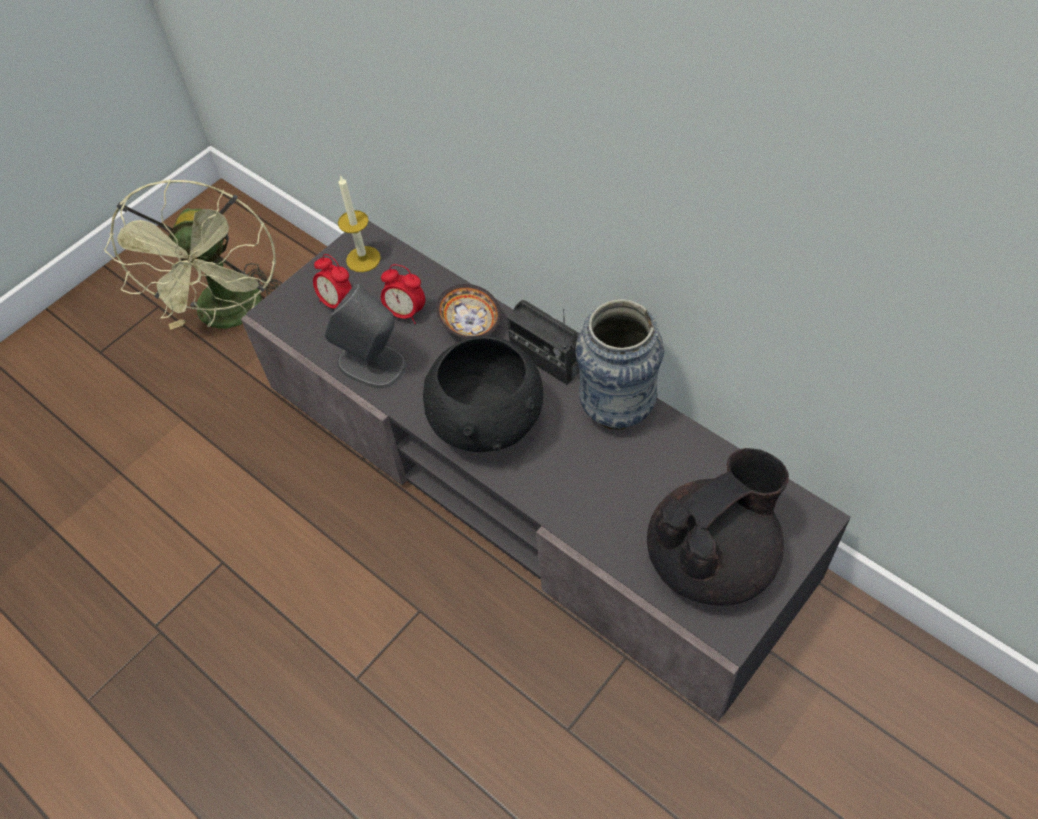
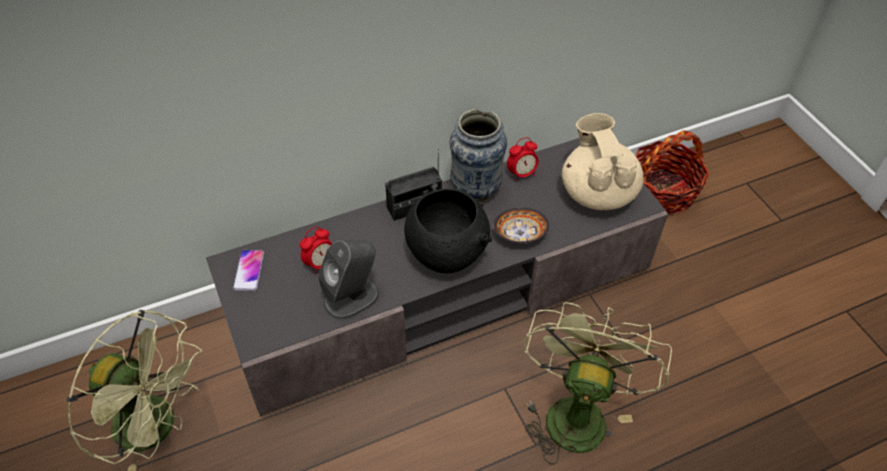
camera: 70 degrees left, 5 degrees down
alarm clock [313,254,352,309] -> alarm clock moved to [507,137,539,182]
candle [338,175,381,272] -> phone [233,250,264,291]
bowl [436,284,501,339] -> bowl moved to [493,208,549,244]
black teapot [647,448,789,606] -> beige teapot [562,113,644,210]
none -> green fan [523,302,672,465]
none -> basket [636,131,710,214]

